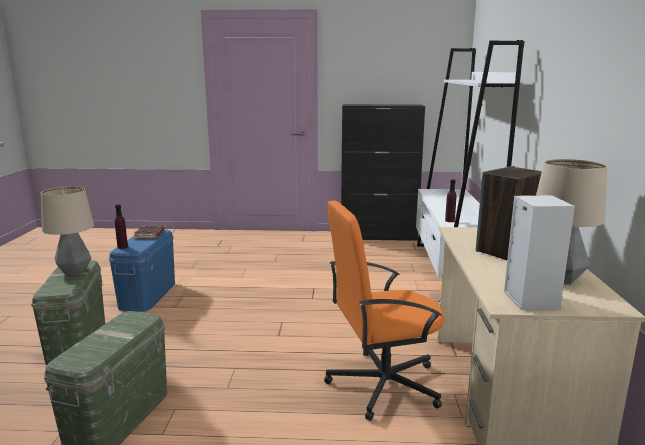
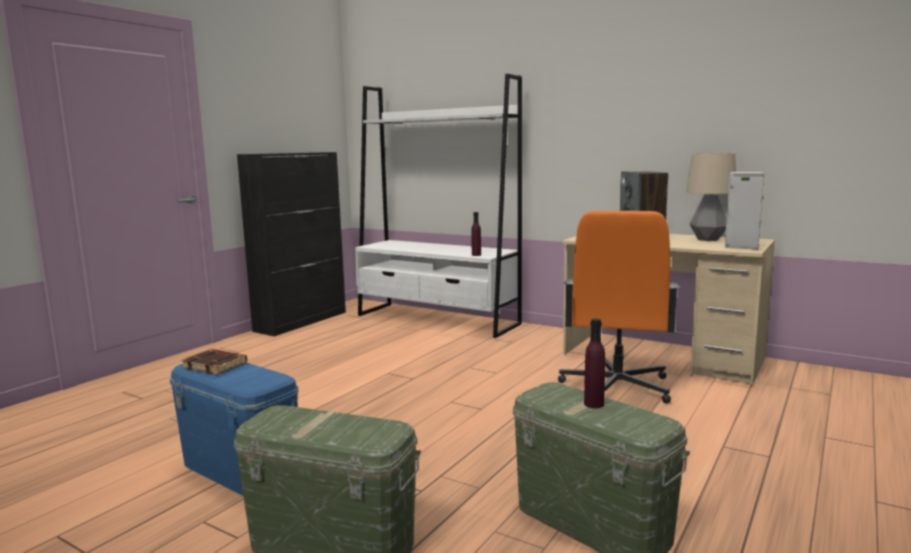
camera: 60 degrees left, 5 degrees down
table lamp [41,186,94,275] -> none
purple bottle [115,204,128,249] -> purple bottle moved to [584,318,605,408]

